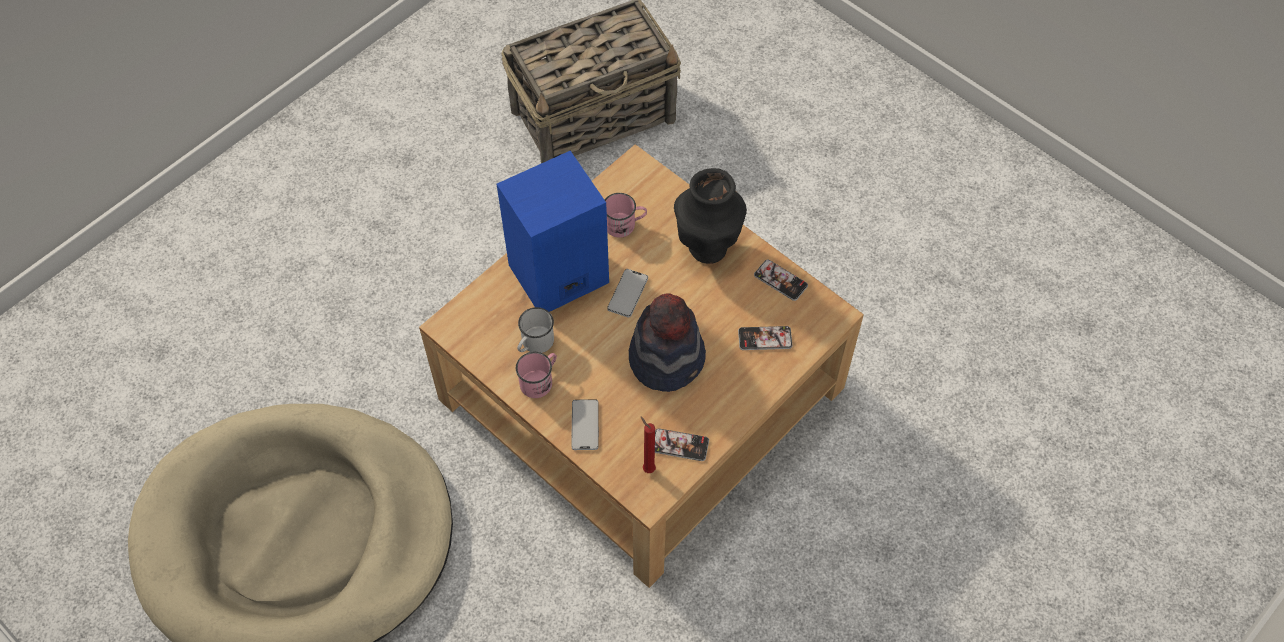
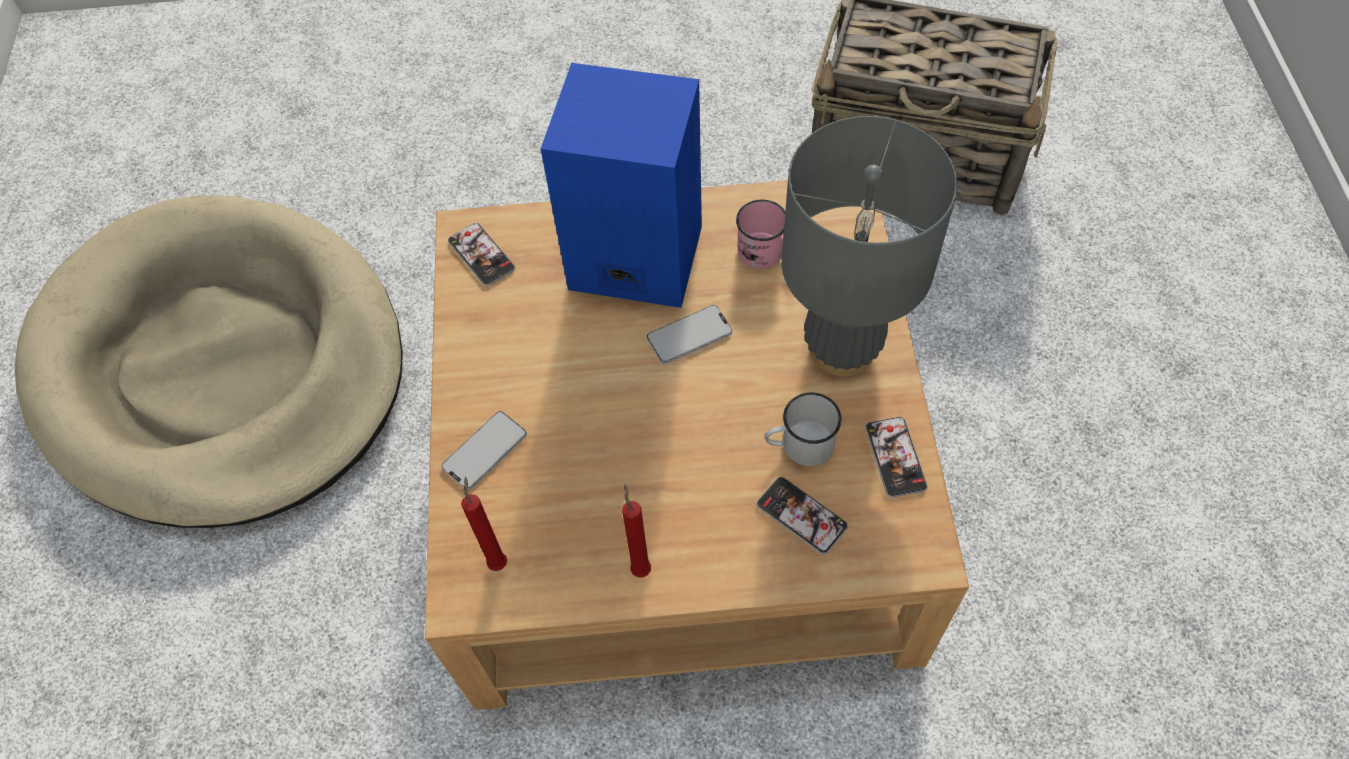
camera: 45 degrees right, 0 degrees up
pink mug [516,352,557,398] -> none
white mug [517,307,554,353] -> white mug moved to [764,393,841,466]
hat [629,293,706,392] -> none
phone [655,428,709,461] -> phone moved to [448,223,516,286]
black vase [674,168,747,264] -> grey table lamp [781,116,958,377]
none -> red candle [622,484,651,578]

